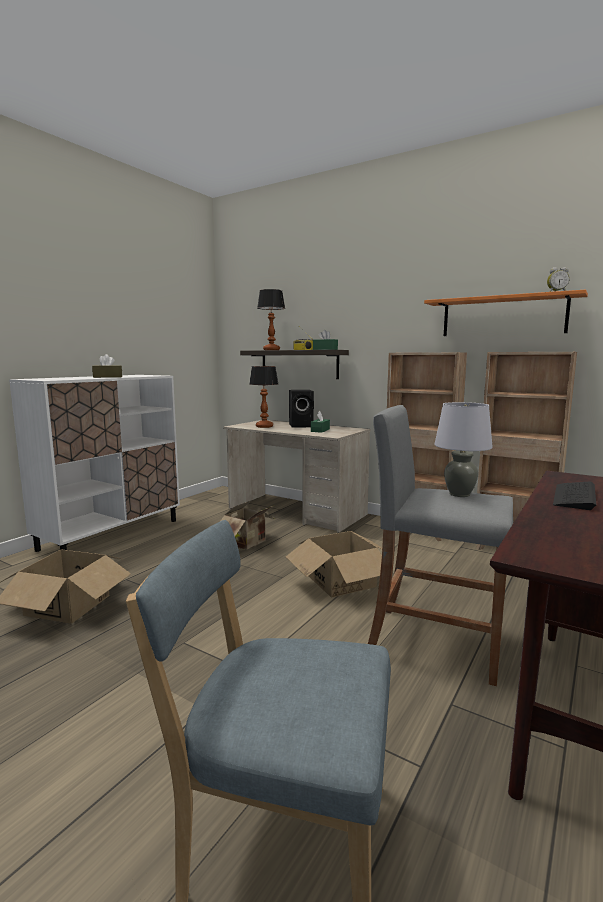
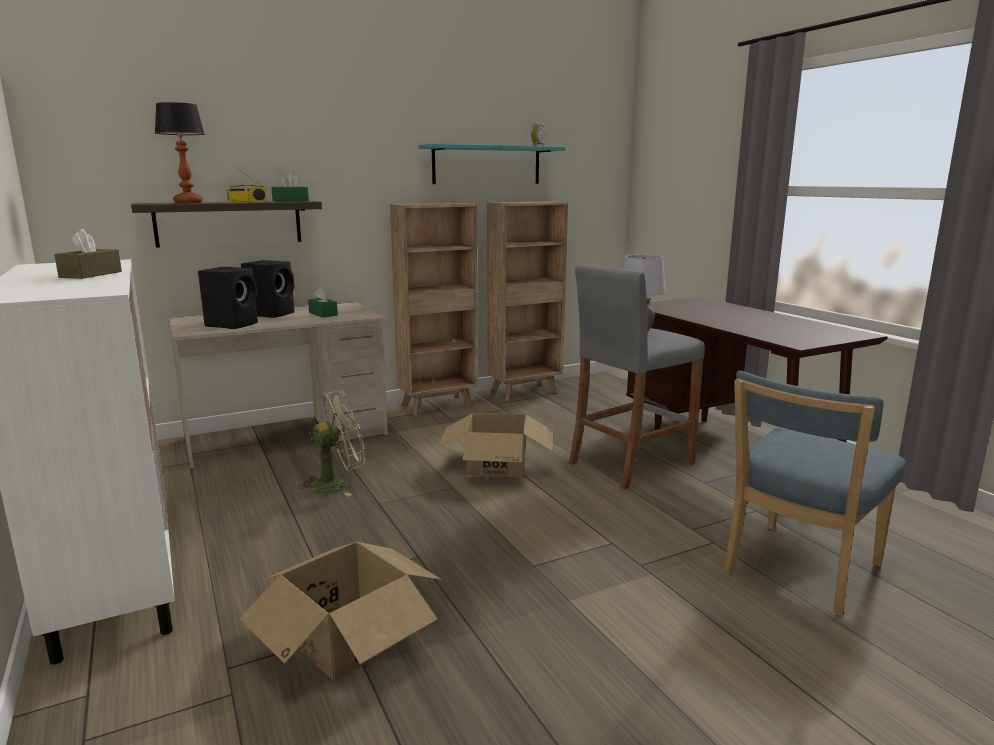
camera: 60 degrees left, 5 degrees up
cardboard box [221,500,275,550] -> green fan [297,390,365,497]
table lamp [249,366,278,428] -> black speaker [198,267,258,329]
orange shelf [424,289,588,336] -> turquoise shelf [418,144,566,184]
keyboard [553,481,596,510] -> none

